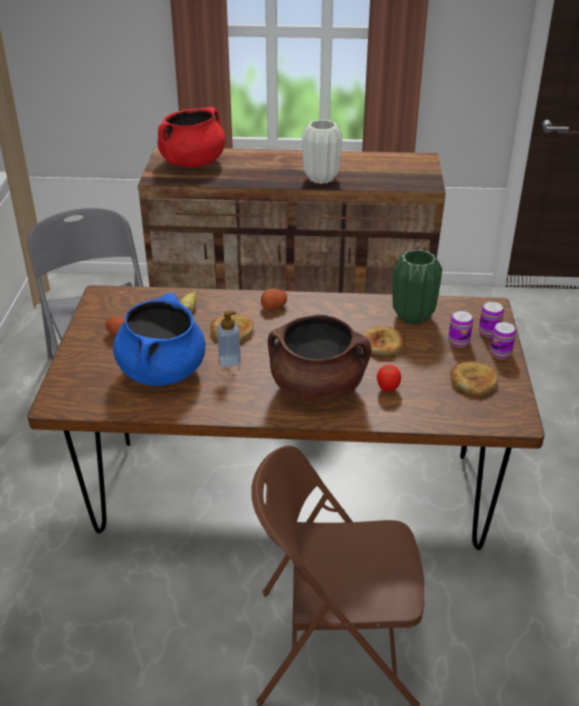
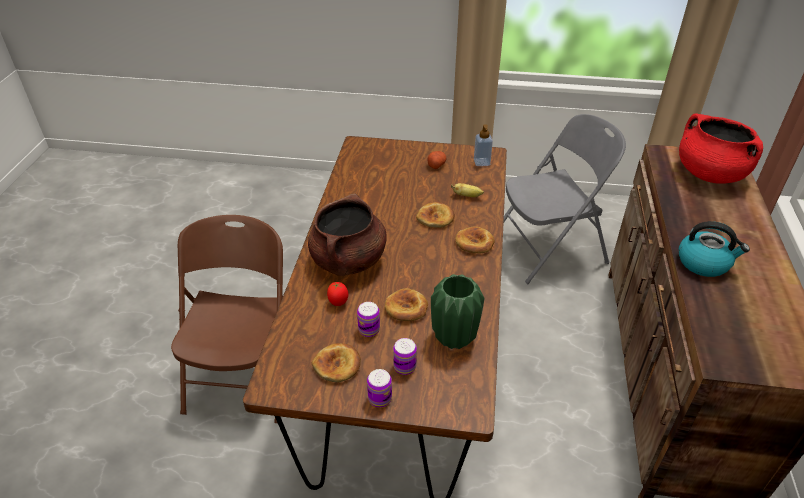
camera: 95 degrees right, 5 degrees up
blue cooking pot [113,293,205,386] -> none
soap dispenser [217,311,241,367] -> soap dispenser moved to [474,124,493,166]
potato [261,288,287,310] -> bread [455,226,495,253]
white vase [302,120,342,184] -> kettle [679,221,750,277]
can [479,302,504,337] -> can moved to [357,302,380,337]

